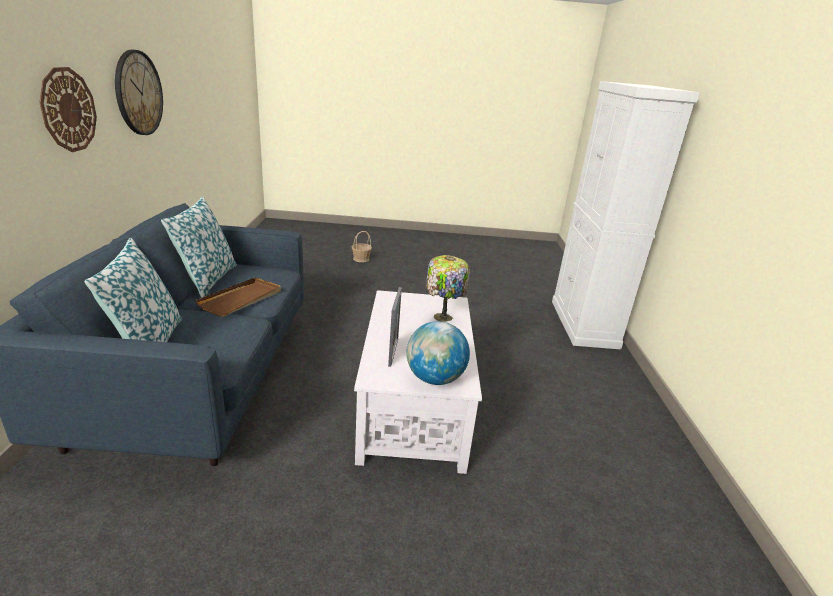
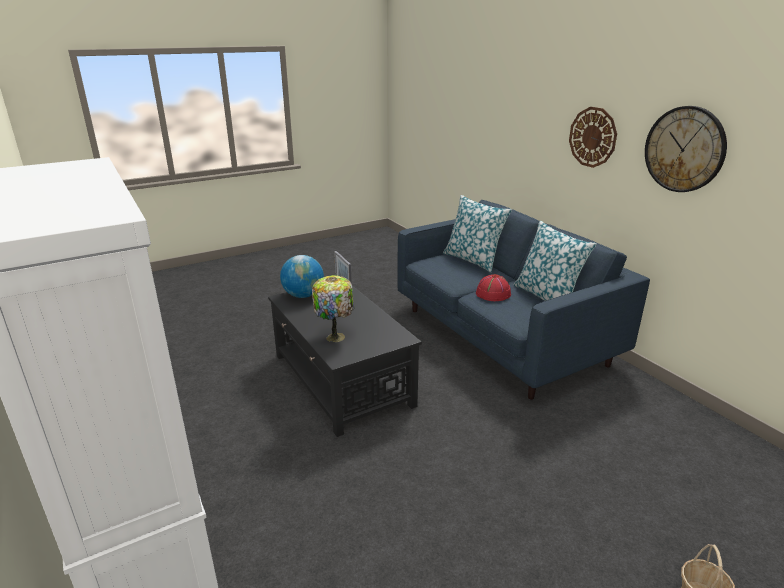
camera: 150 degrees right, 0 degrees up
brown tray [195,277,281,317] -> red hat [476,274,511,301]
white coffee table [354,290,482,474] -> black coffee table [268,286,422,437]

